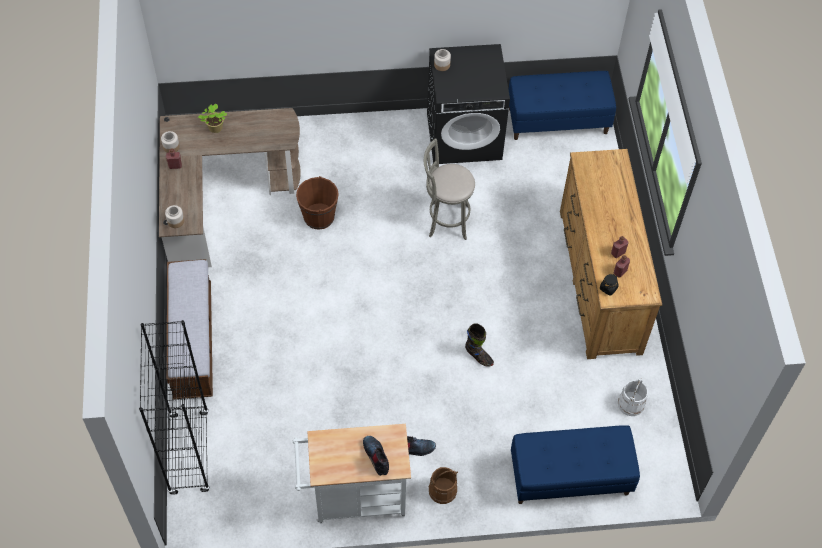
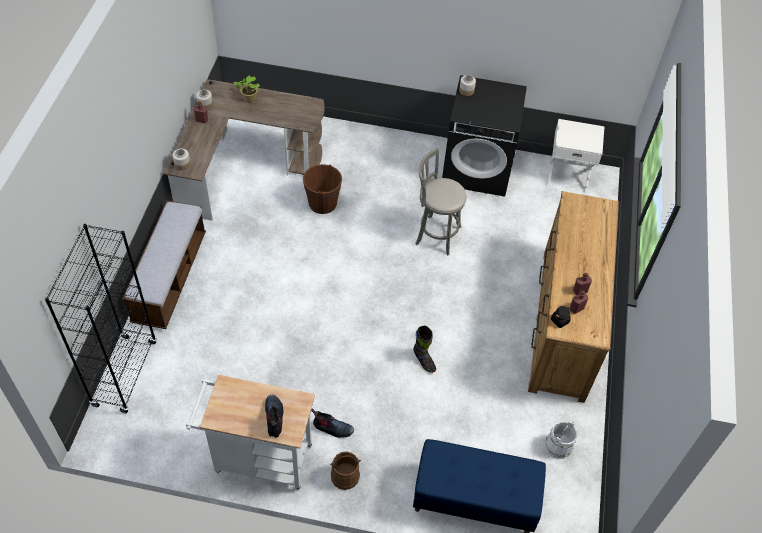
camera: 15 degrees right, 5 degrees down
blue bench [508,71,616,140] -> white nightstand [547,119,604,194]

